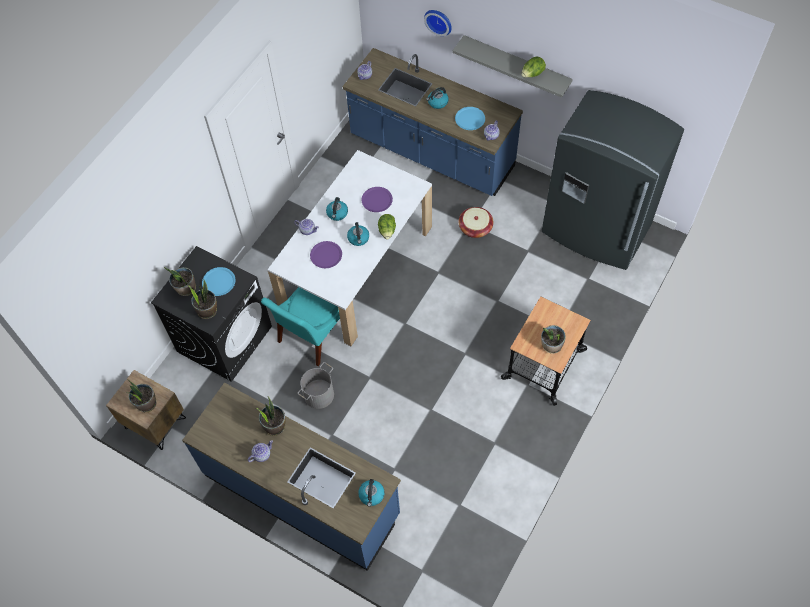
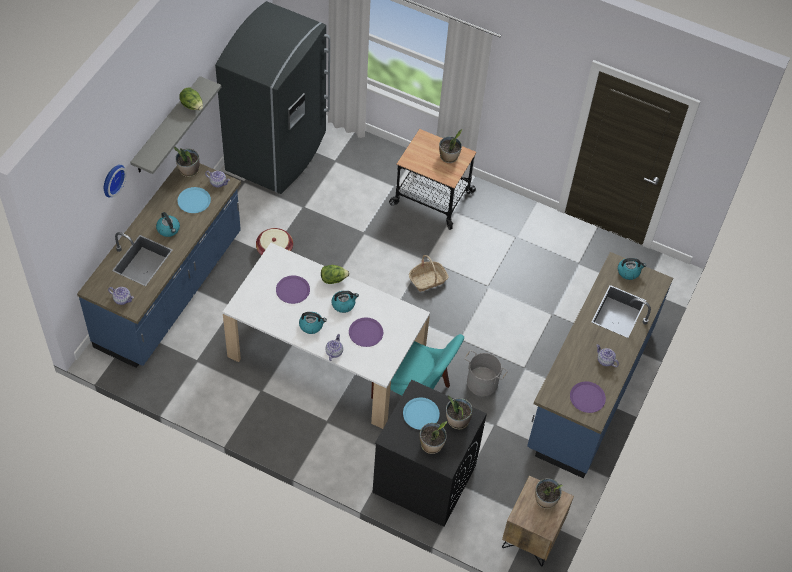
camera: 100 degrees left, 5 degrees down
potted plant [256,396,285,436] -> potted plant moved to [174,147,199,177]
none -> basket [409,255,449,292]
none -> purple plate [570,381,606,413]

